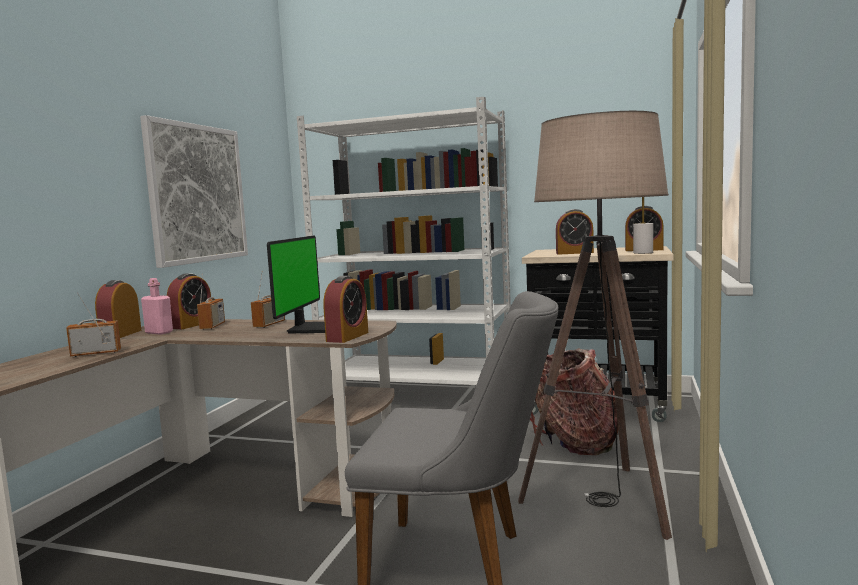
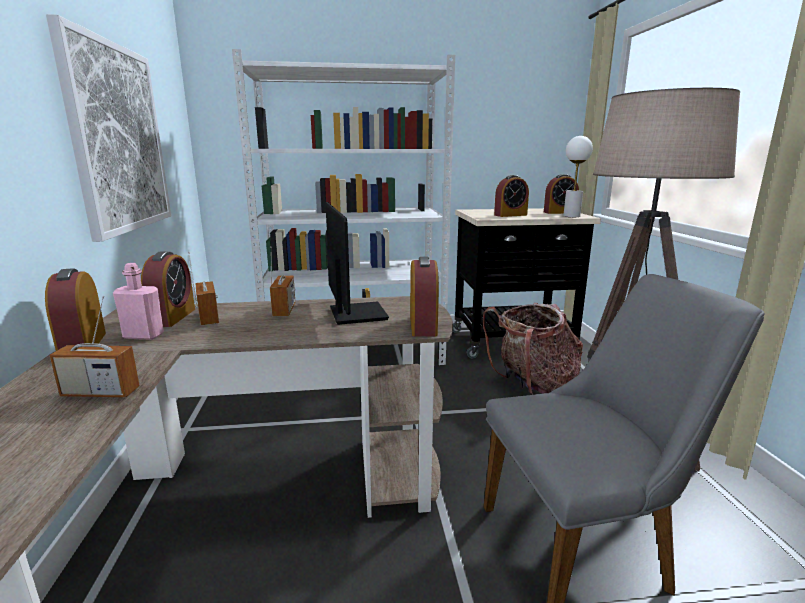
camera: 25 degrees left, 10 degrees up
radio [66,292,121,357] -> radio turned 135 degrees counterclockwise [49,296,140,397]

